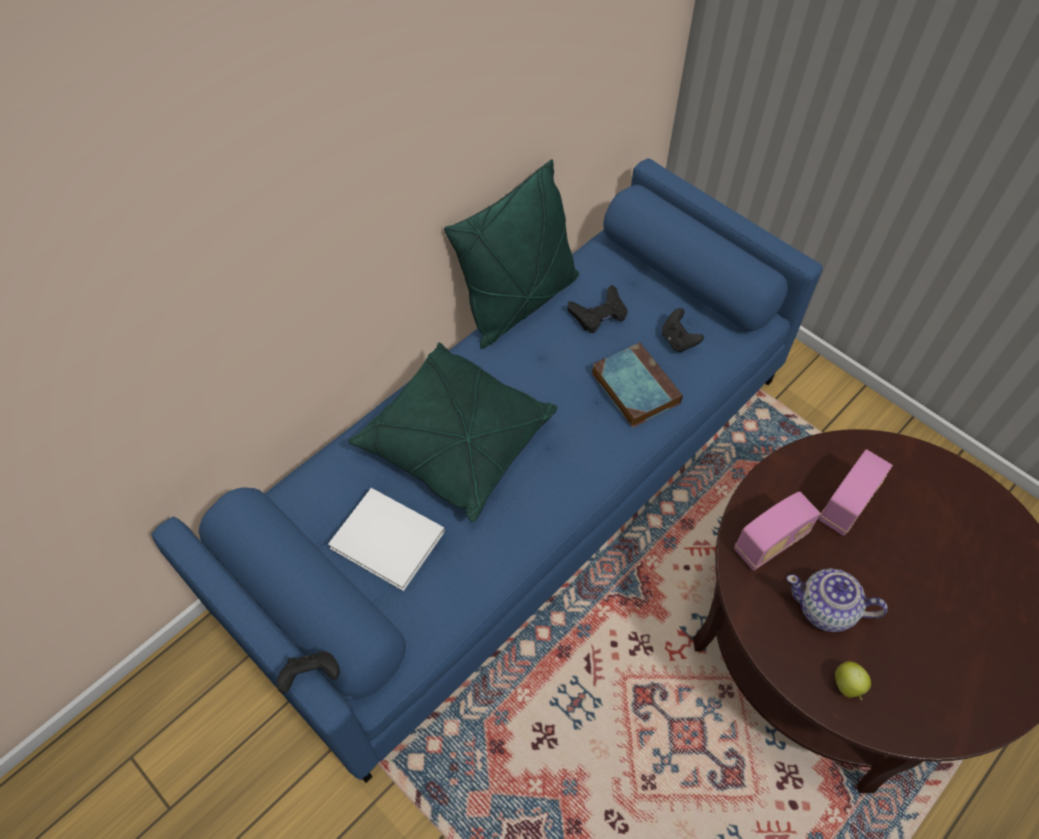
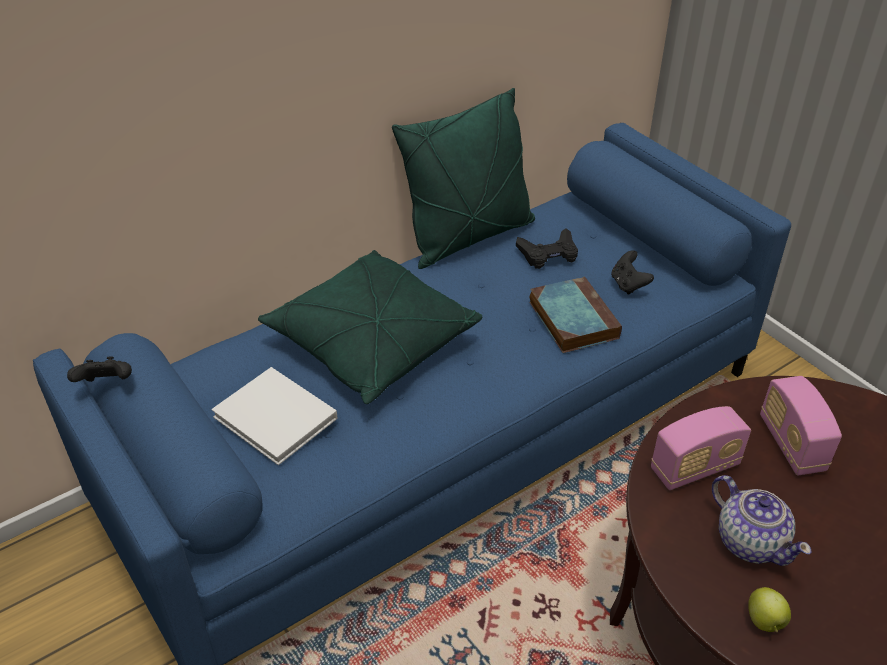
camera: 10 degrees right, 15 degrees down
black game controller [277,651,340,693] -> black game controller moved to [67,357,132,382]
teapot [787,568,888,632] -> teapot turned 150 degrees counterclockwise [712,475,811,566]
radio [819,449,893,536] -> radio turned 120 degrees clockwise [760,376,842,475]

